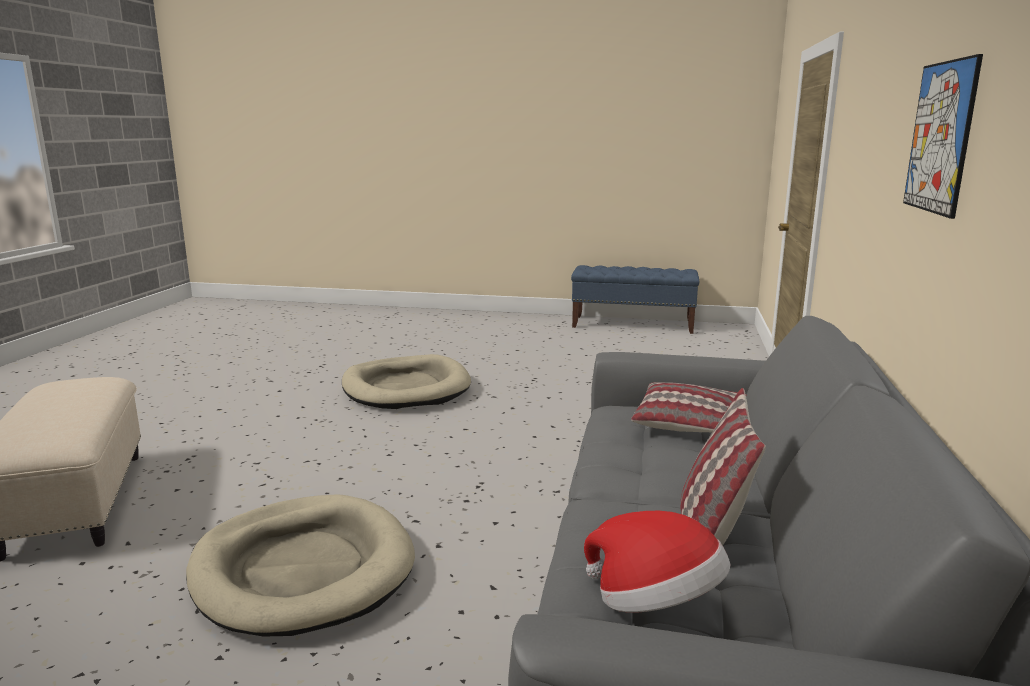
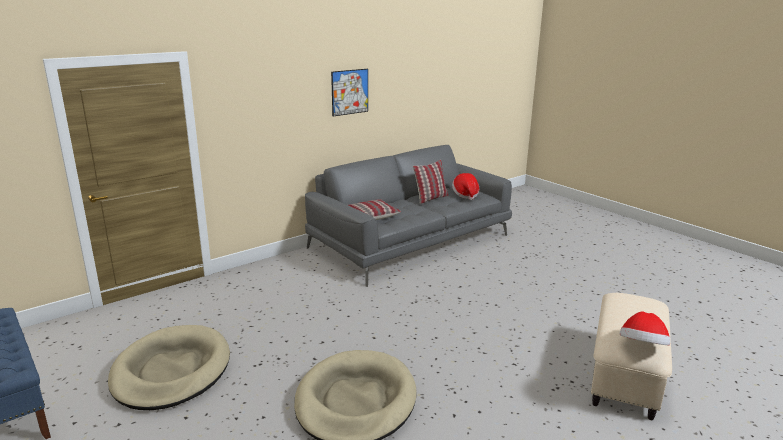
camera: 140 degrees left, 5 degrees up
beige dog bed [186,494,415,637] -> beige dog bed moved to [108,325,230,410]
none -> hat [620,311,670,345]

